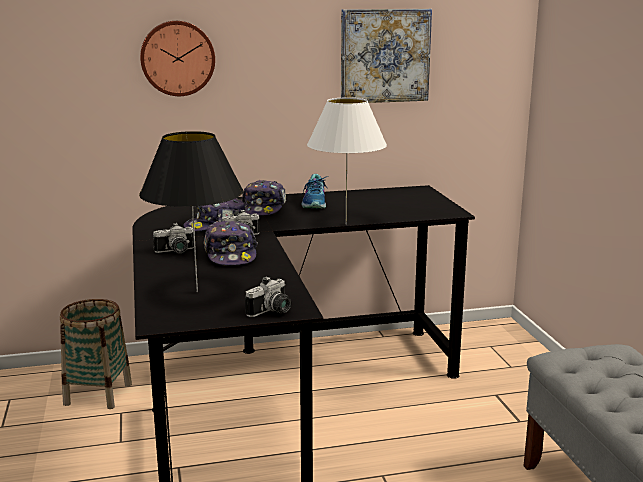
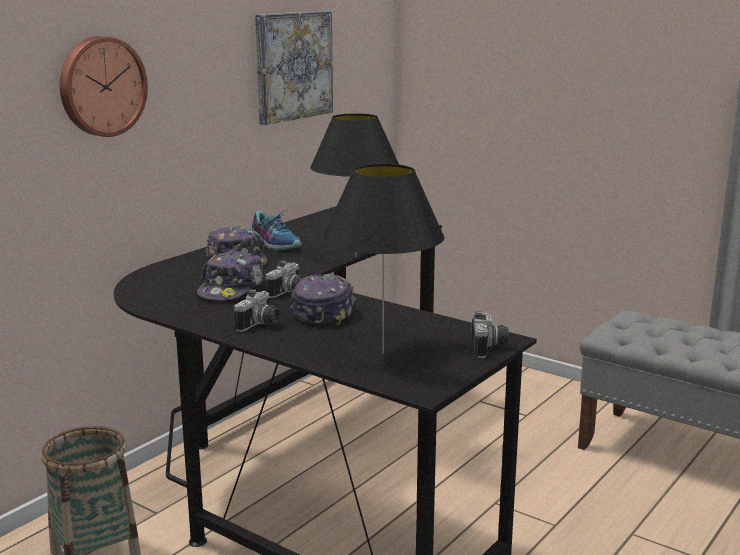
camera: 40 degrees left, 0 degrees up
cap [204,221,258,265] -> cap turned 120 degrees counterclockwise [291,274,356,326]
white table lamp [307,98,387,225] -> black table lamp [310,113,399,257]

